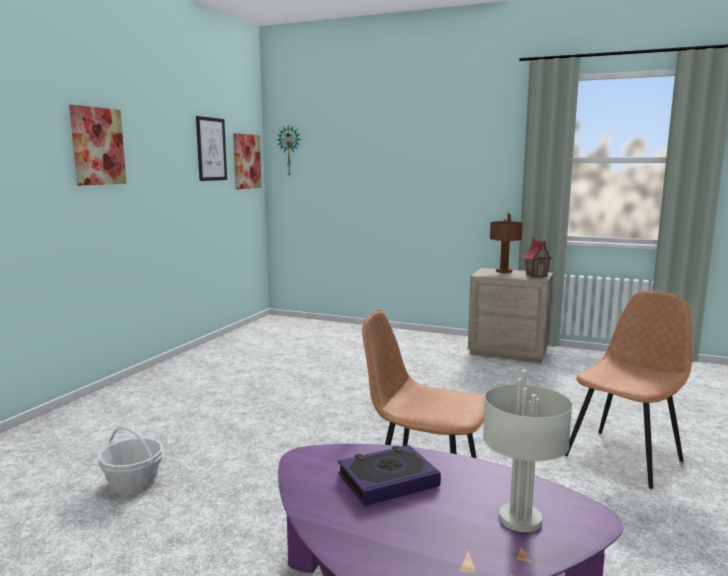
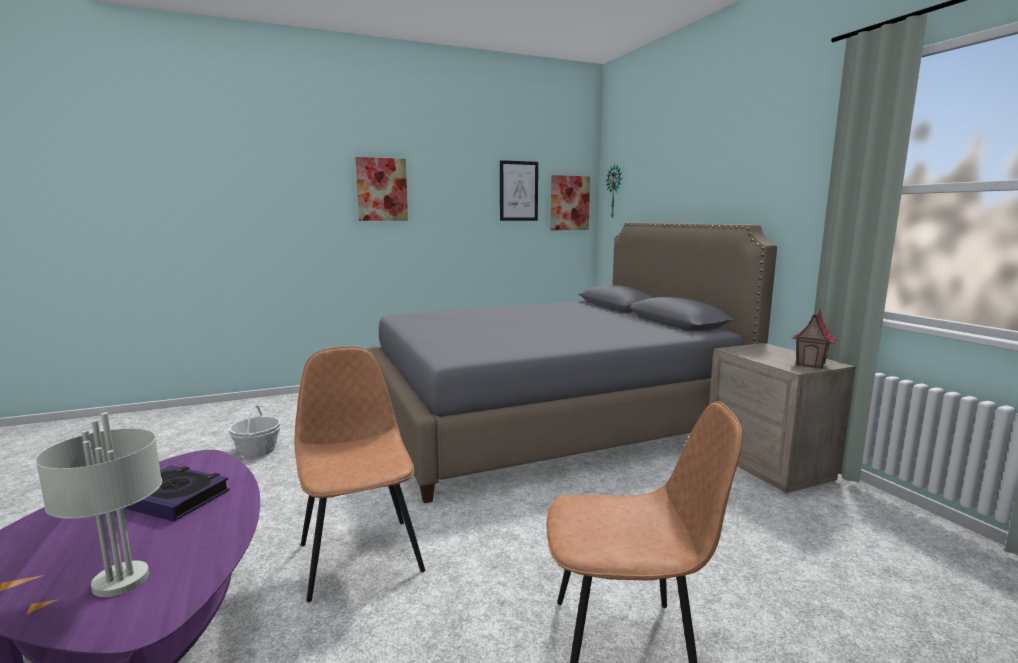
camera: 45 degrees right, 0 degrees up
brown table lamp [490,213,523,273] -> none
none -> grey bed [367,222,777,503]

